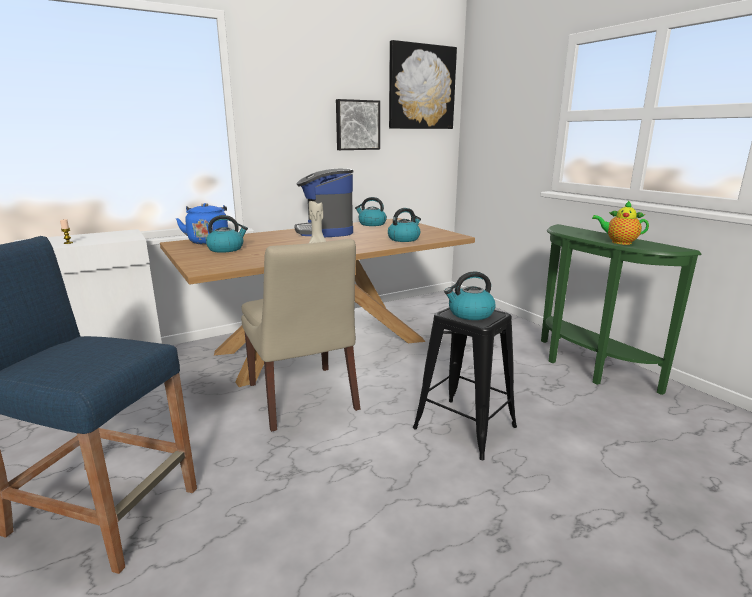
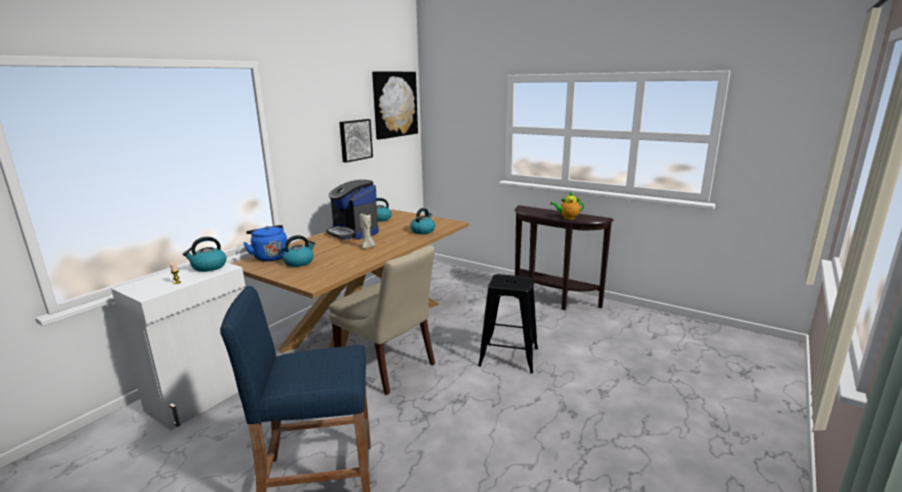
camera: 25 degrees left, 0 degrees up
kettle [444,272,496,320] -> kettle moved to [183,237,226,272]
green console table [541,224,702,395] -> brown console table [515,205,614,310]

